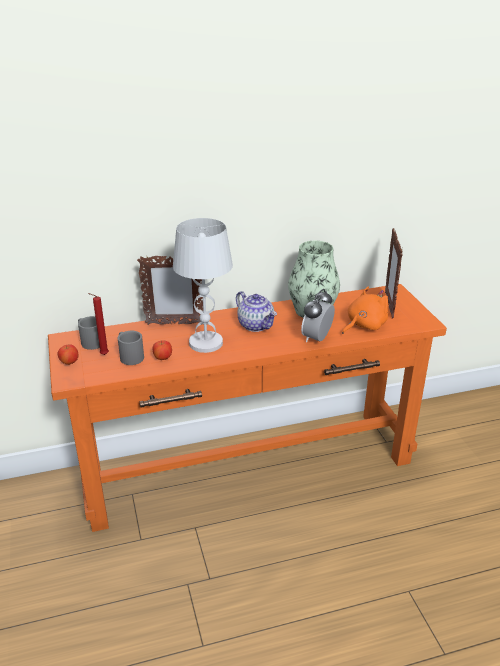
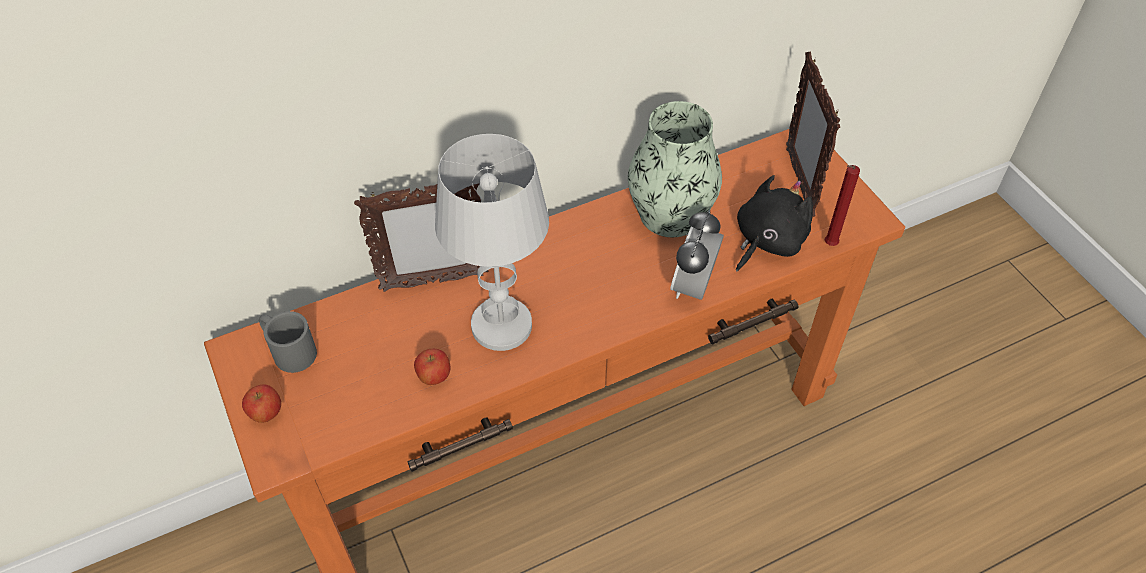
camera: 10 degrees left, 20 degrees up
red candle [88,293,109,355] -> red candle moved to [825,165,860,246]
grey mug [118,331,144,365] -> none
teapot [236,291,277,332] -> none
orange plush toy [342,286,388,334] -> black plush toy [736,175,813,272]

